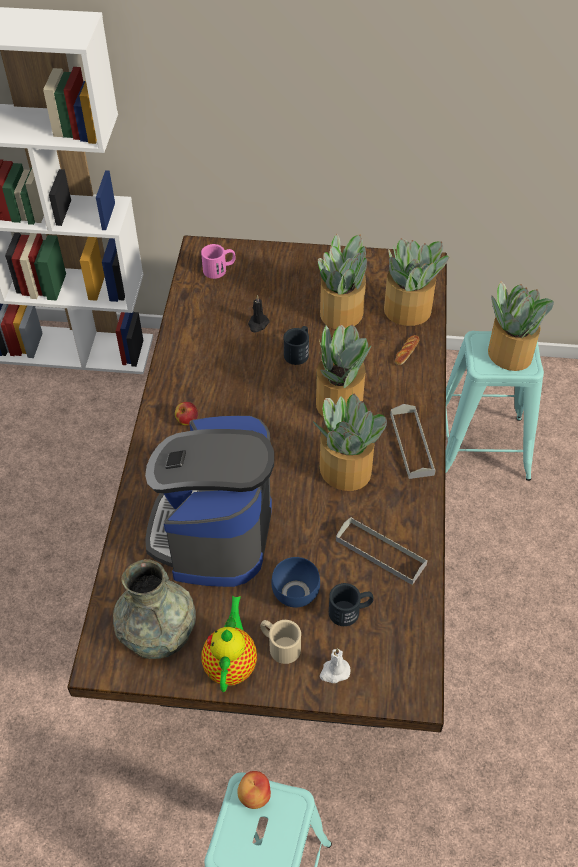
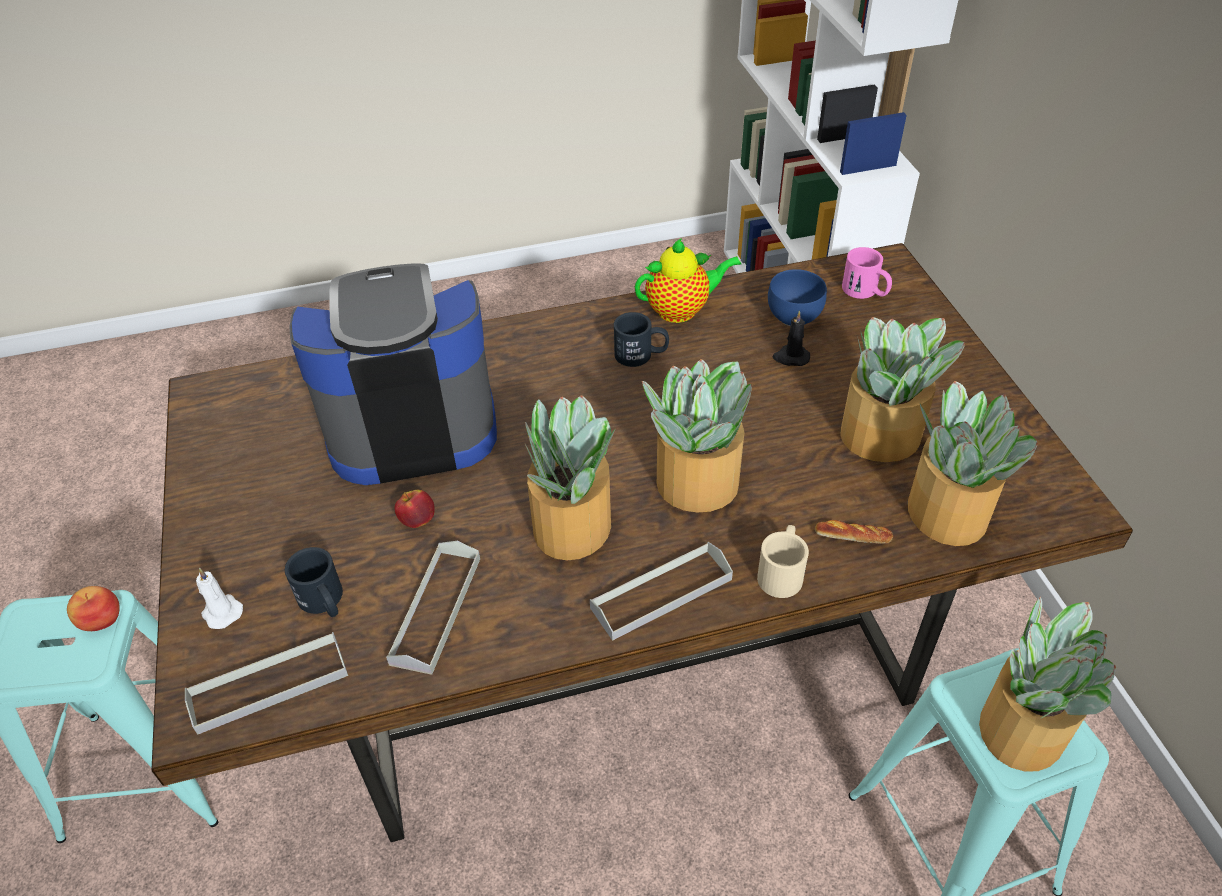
camera: 70 degrees right, 5 degrees down
grey vase [113,559,196,659] -> none
apple [175,402,198,426] -> apple moved to [394,490,435,528]
teapot [202,596,257,692] -> teapot moved to [635,238,741,323]
beige mug [260,620,301,664] -> beige mug moved to [757,525,809,598]
blue bowl [271,557,320,608] -> blue bowl moved to [768,269,827,326]
black mug [284,326,309,365] -> black mug moved to [614,312,669,367]
none -> grey tray [185,632,348,735]

